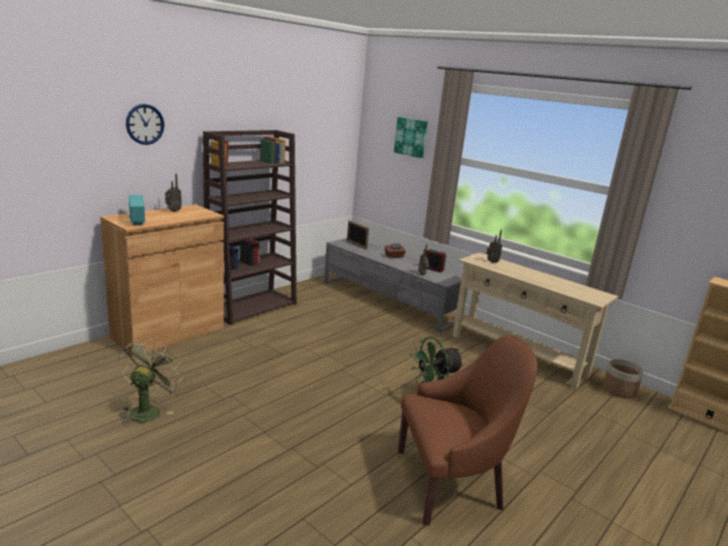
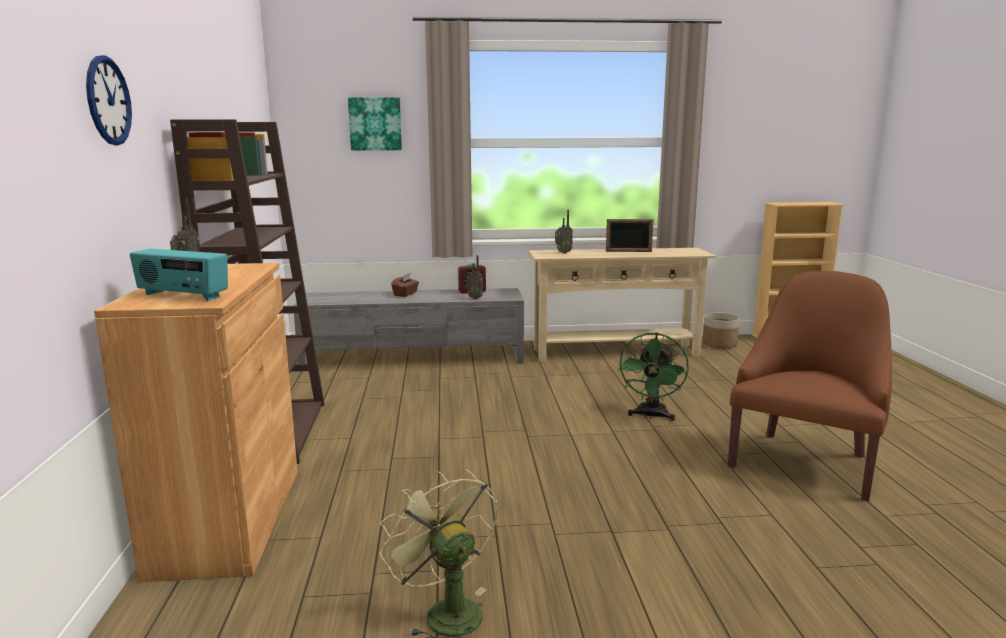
camera: 45 degrees left, 5 degrees down
picture frame [347,220,369,249] -> picture frame moved to [606,219,654,252]

